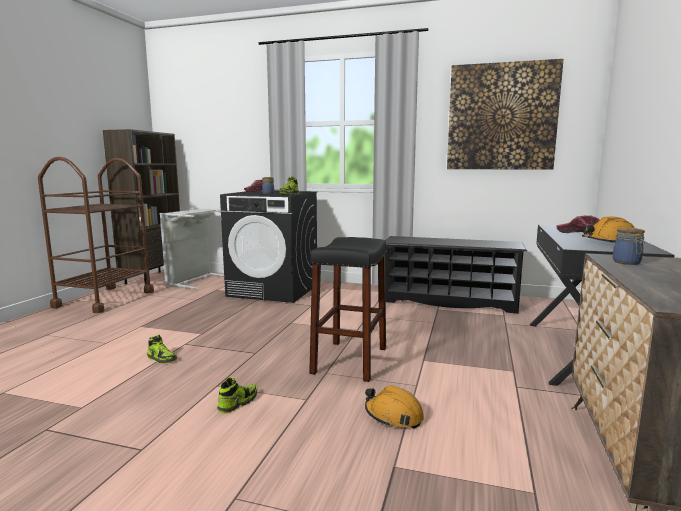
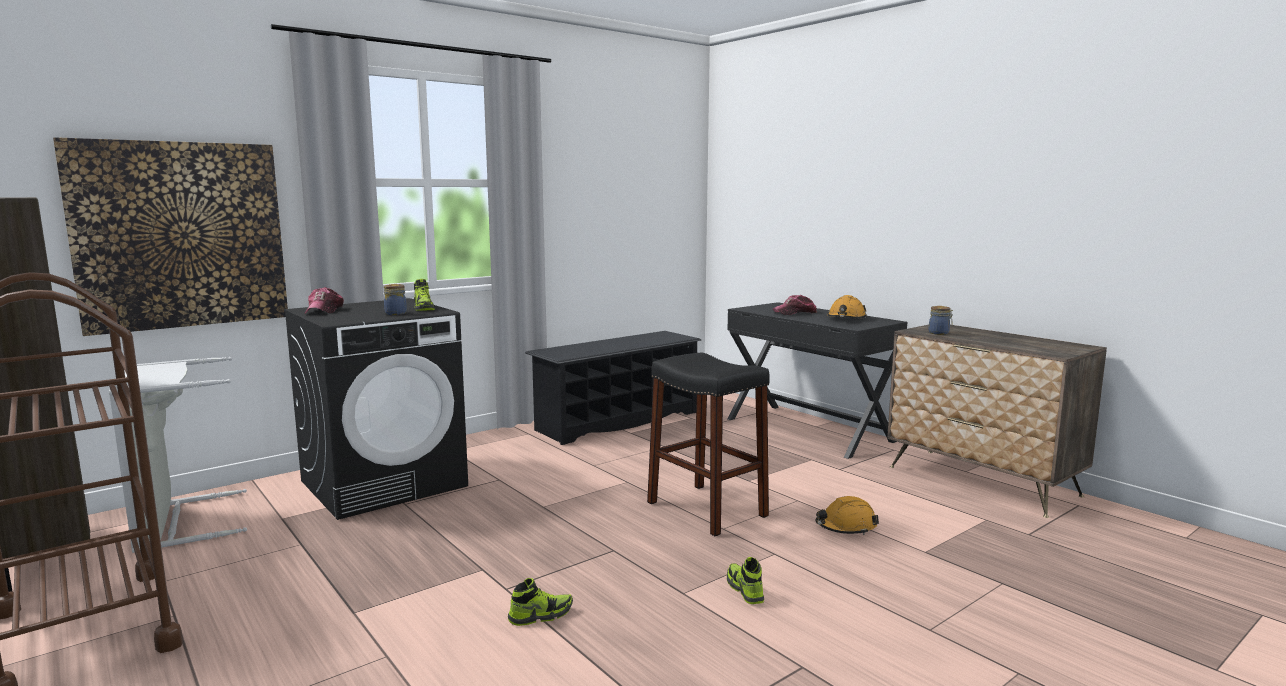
camera: 55 degrees left, 0 degrees up
picture [447,59,564,170] -> picture moved to [53,137,288,336]

